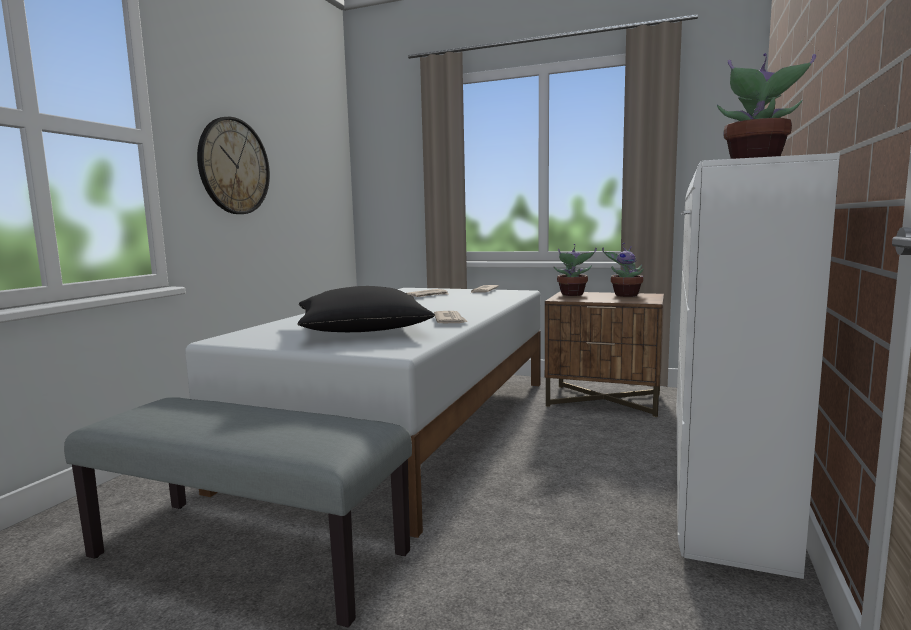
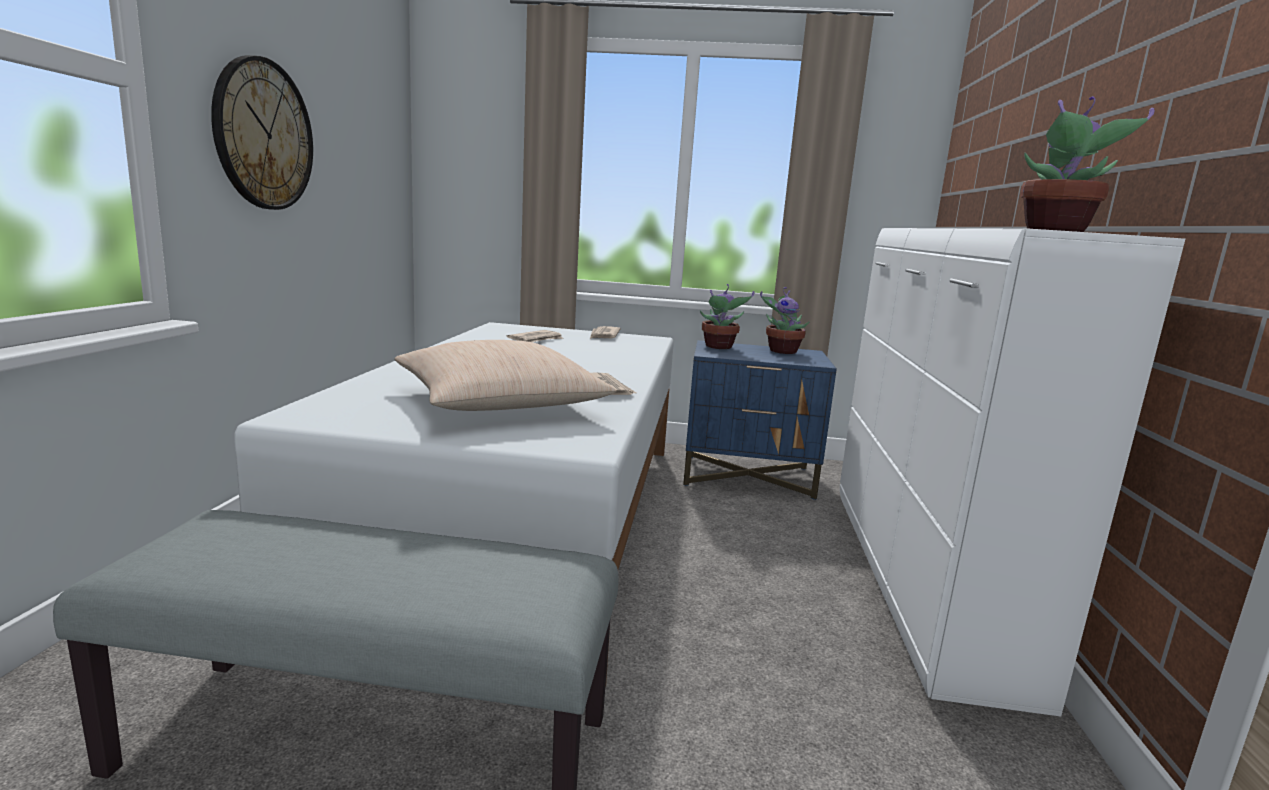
camera: 15 degrees left, 5 degrees up
black pillow [297,286,435,332] -> beige pillow [394,340,616,411]
brown nightstand [545,292,664,417] -> blue nightstand [683,340,837,500]

